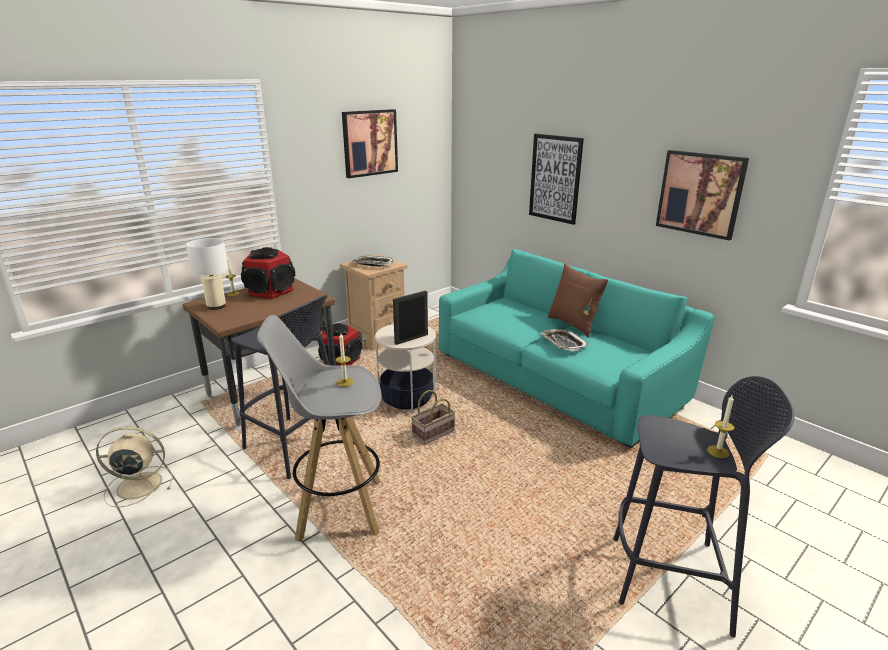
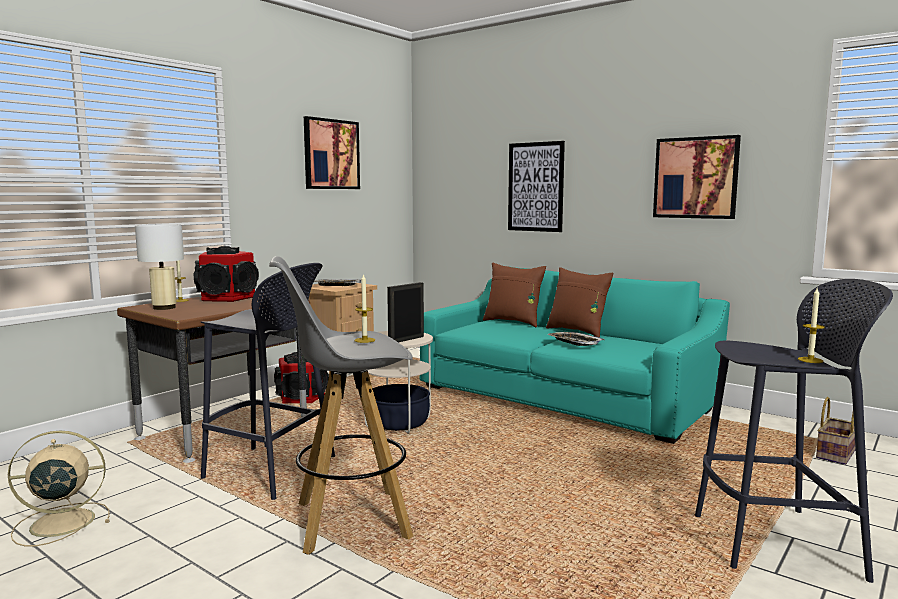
camera: 10 degrees left, 15 degrees down
basket [411,390,456,445] -> basket moved to [816,397,856,465]
none -> brown pillow [483,263,546,327]

